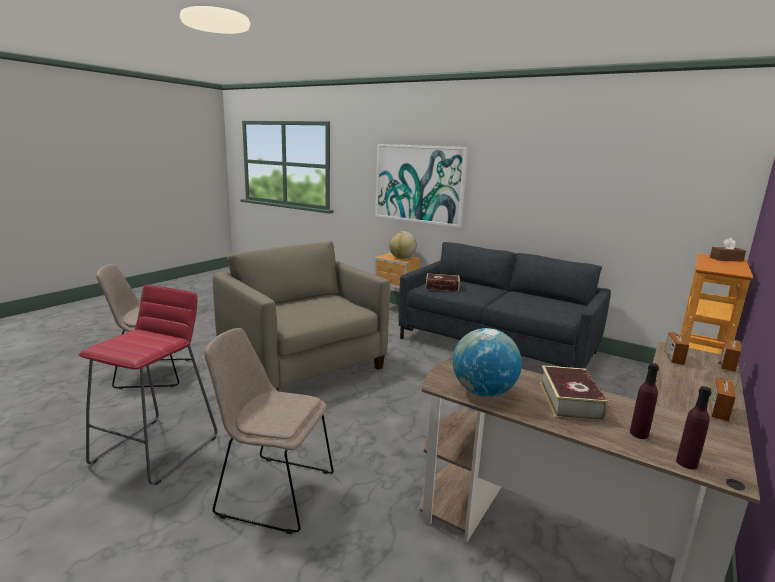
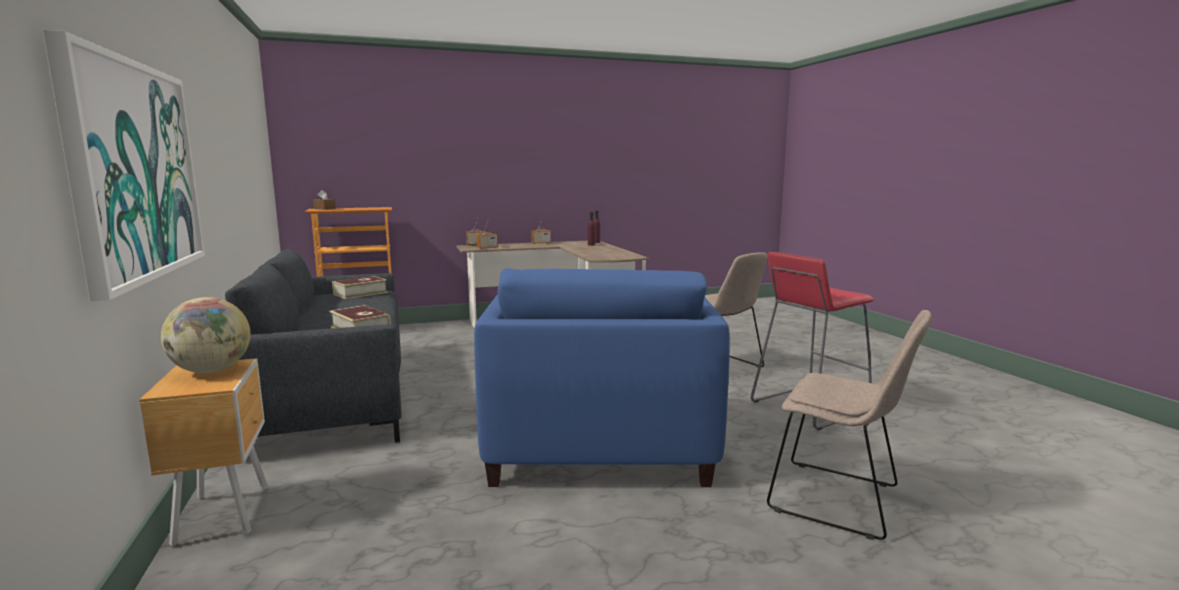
camera: 140 degrees left, 5 degrees down
beige armchair [213,241,390,391] -> blue armchair [474,268,730,487]
globe [453,328,522,397] -> none
book [539,365,608,422] -> book moved to [332,276,388,299]

